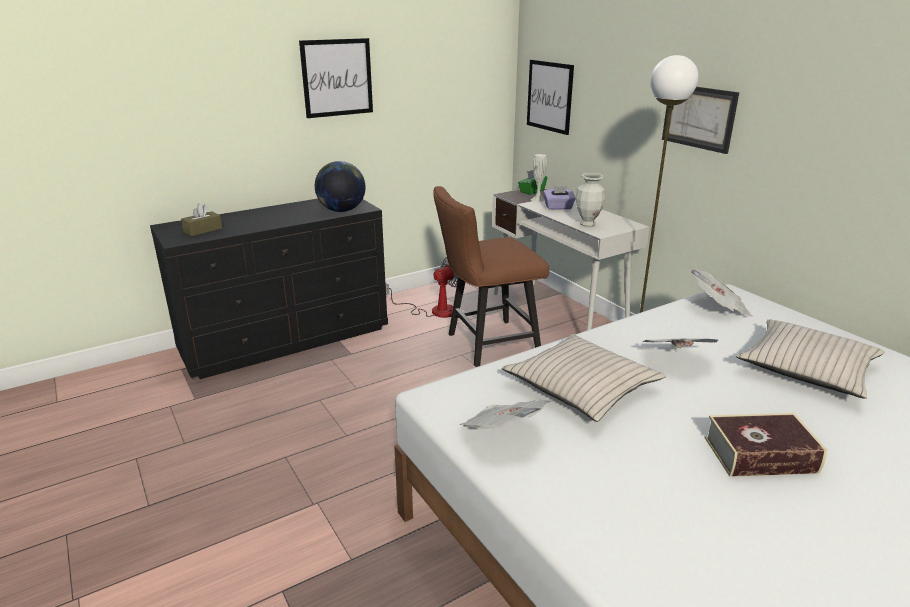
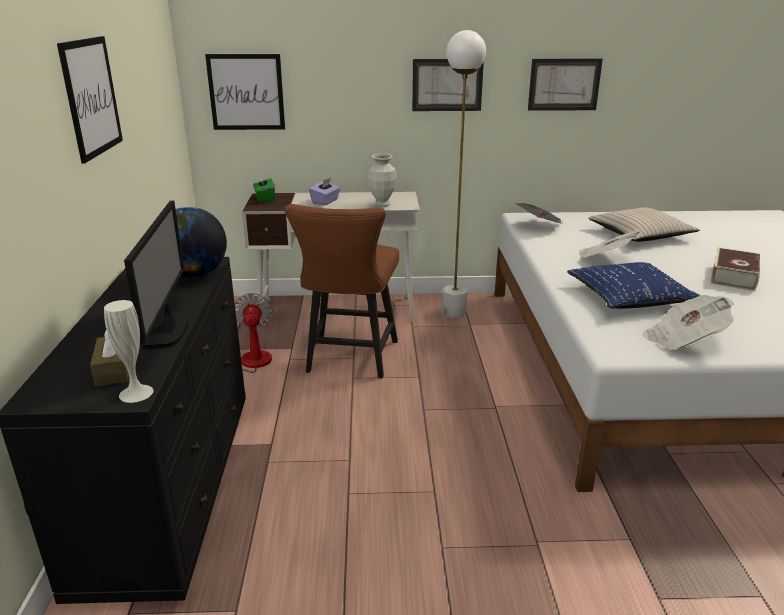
camera: 60 degrees left, 0 degrees up
beige pillow [502,334,666,422] -> blue pillow [567,262,700,309]
white vase [531,154,547,202] -> white vase moved to [104,300,154,403]
none -> monitor [124,201,189,348]
none -> picture [528,58,603,111]

